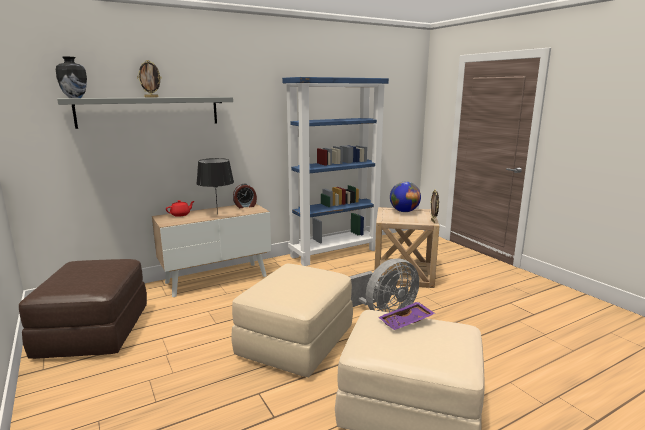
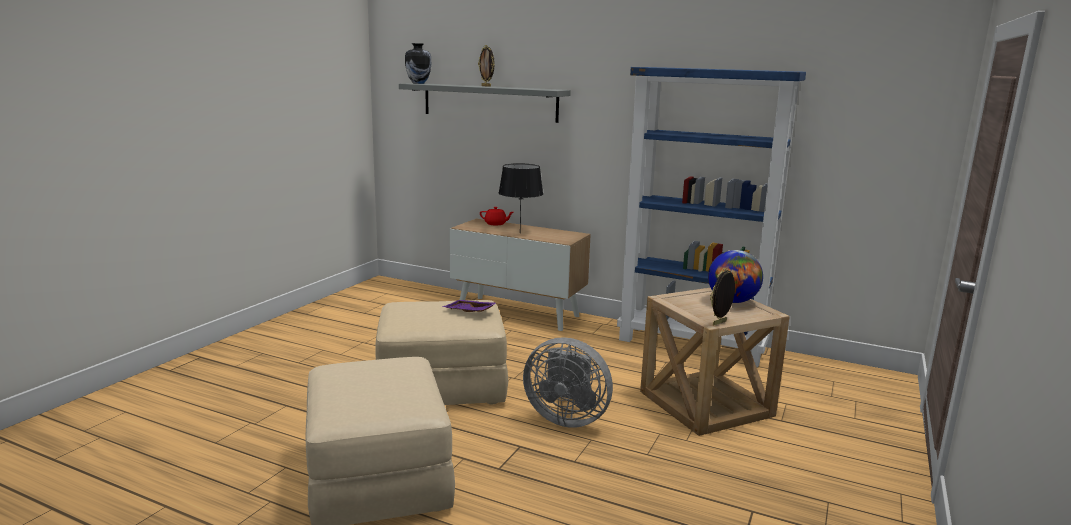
camera: 55 degrees right, 0 degrees up
brown ottoman [19,259,147,359] -> none
alarm clock [233,184,257,208] -> none
purple tray [379,302,435,330] -> purple tray moved to [442,300,496,312]

